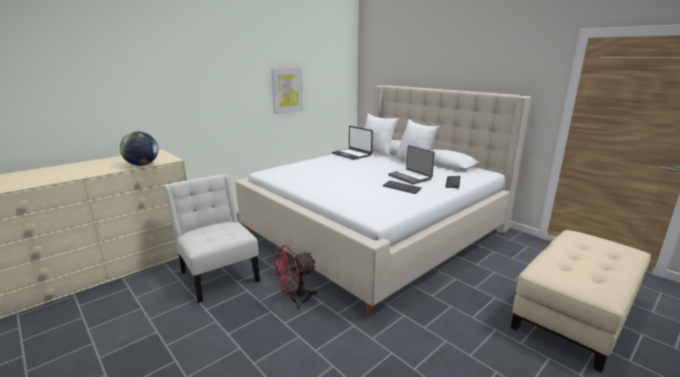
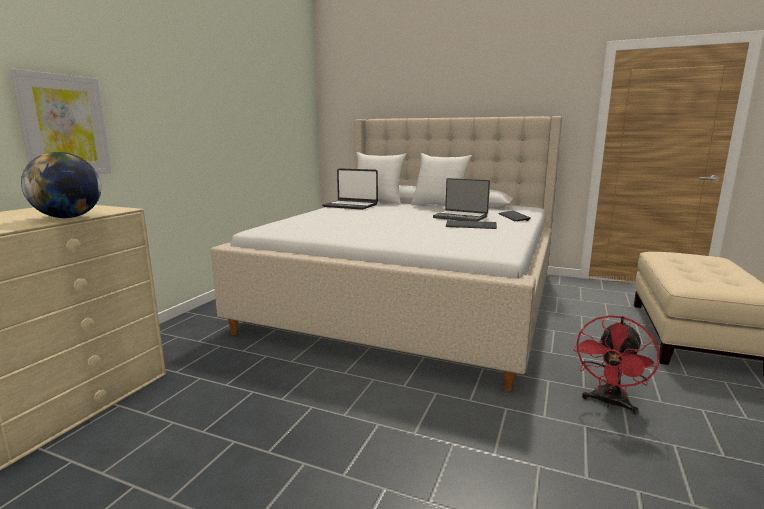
camera: 25 degrees left, 5 degrees down
white chair [164,174,260,303] -> none
picture [271,68,304,114] -> picture moved to [10,69,112,174]
red fan [271,245,317,310] -> red fan moved to [573,315,660,414]

